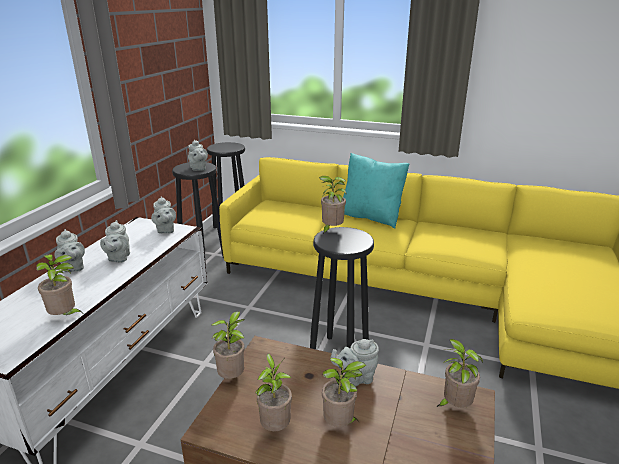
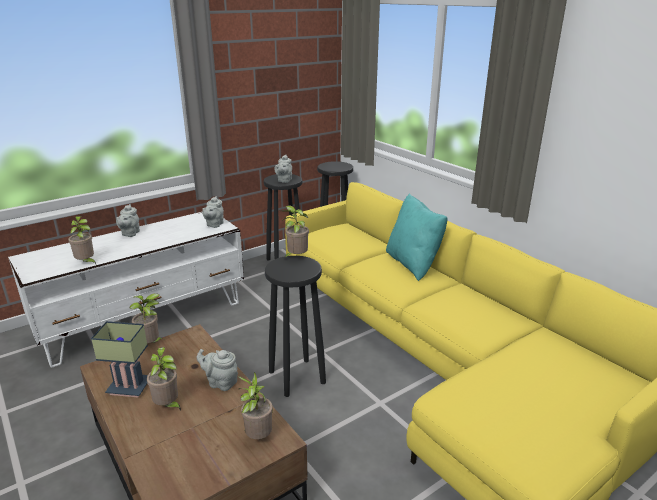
camera: 35 degrees right, 0 degrees up
grey teapot [100,220,130,263] -> none
potted plant [255,353,292,431] -> table lamp [91,321,148,397]

